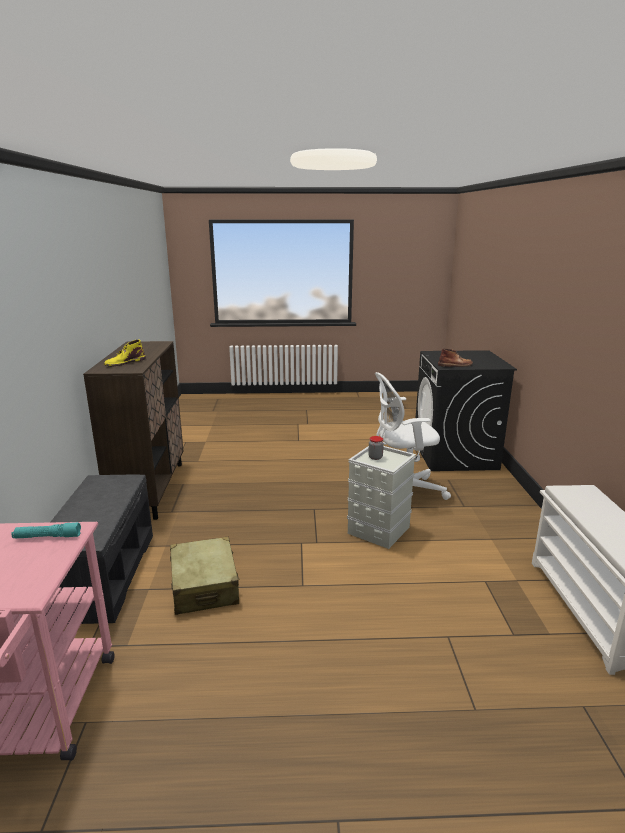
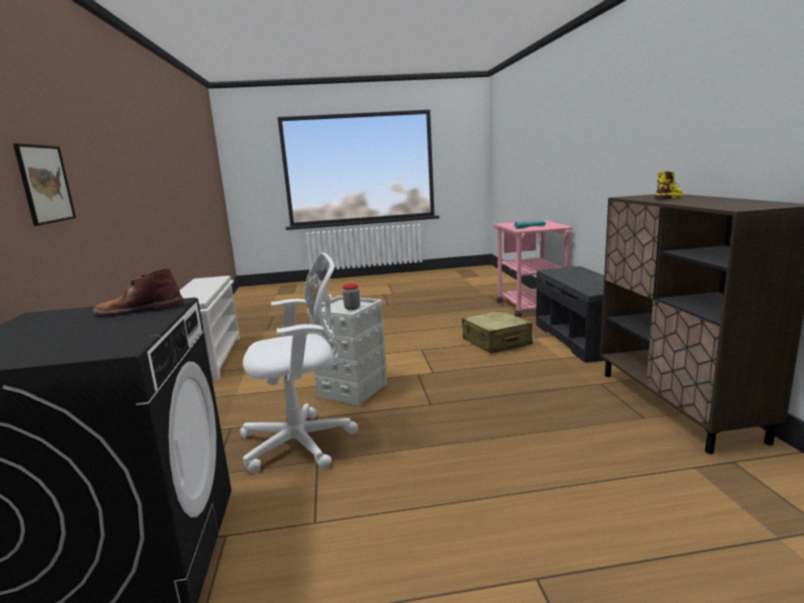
camera: 175 degrees right, 5 degrees down
none -> picture [13,143,76,226]

